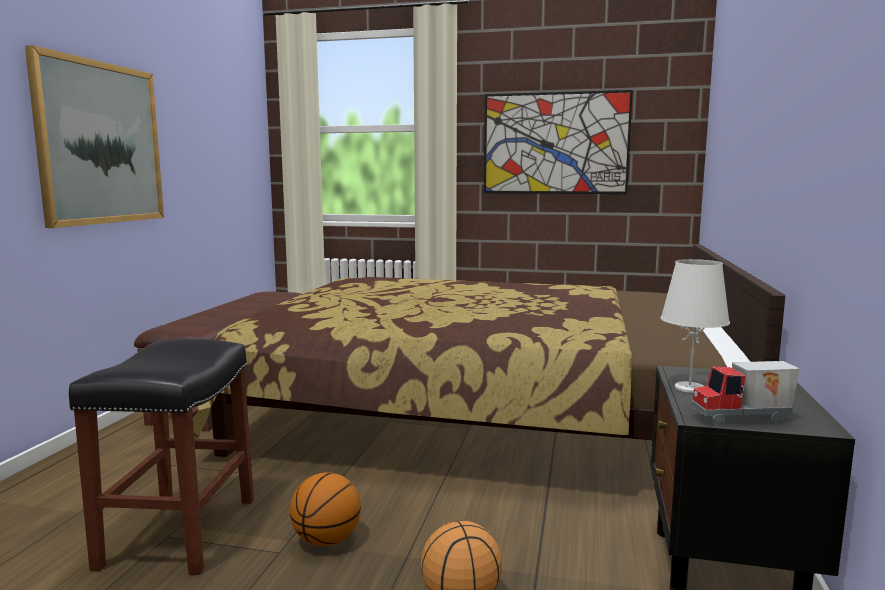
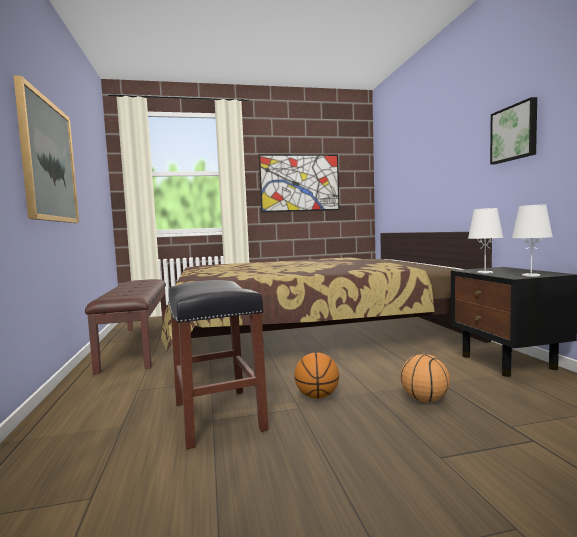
camera: 25 degrees left, 5 degrees down
toy truck [691,361,800,425] -> white table lamp [512,204,553,277]
none -> picture [490,97,537,164]

